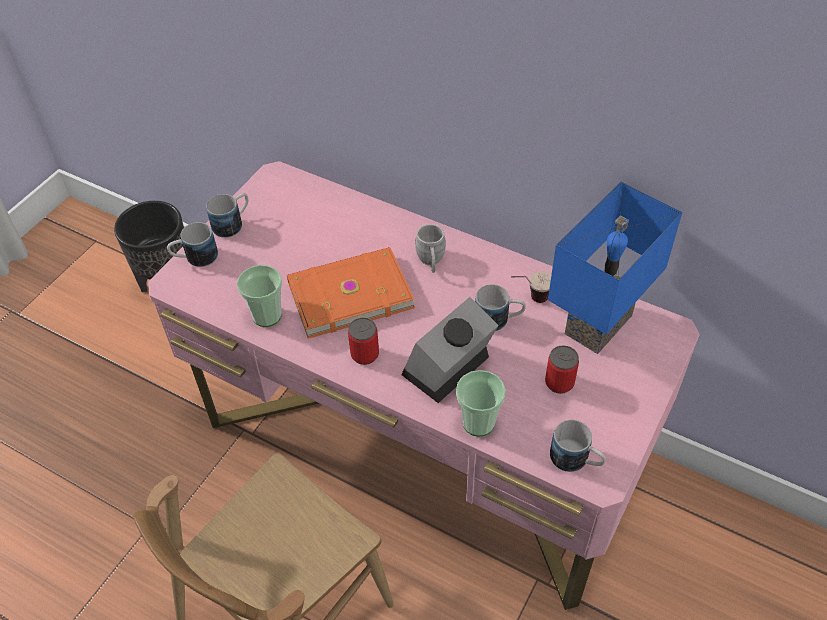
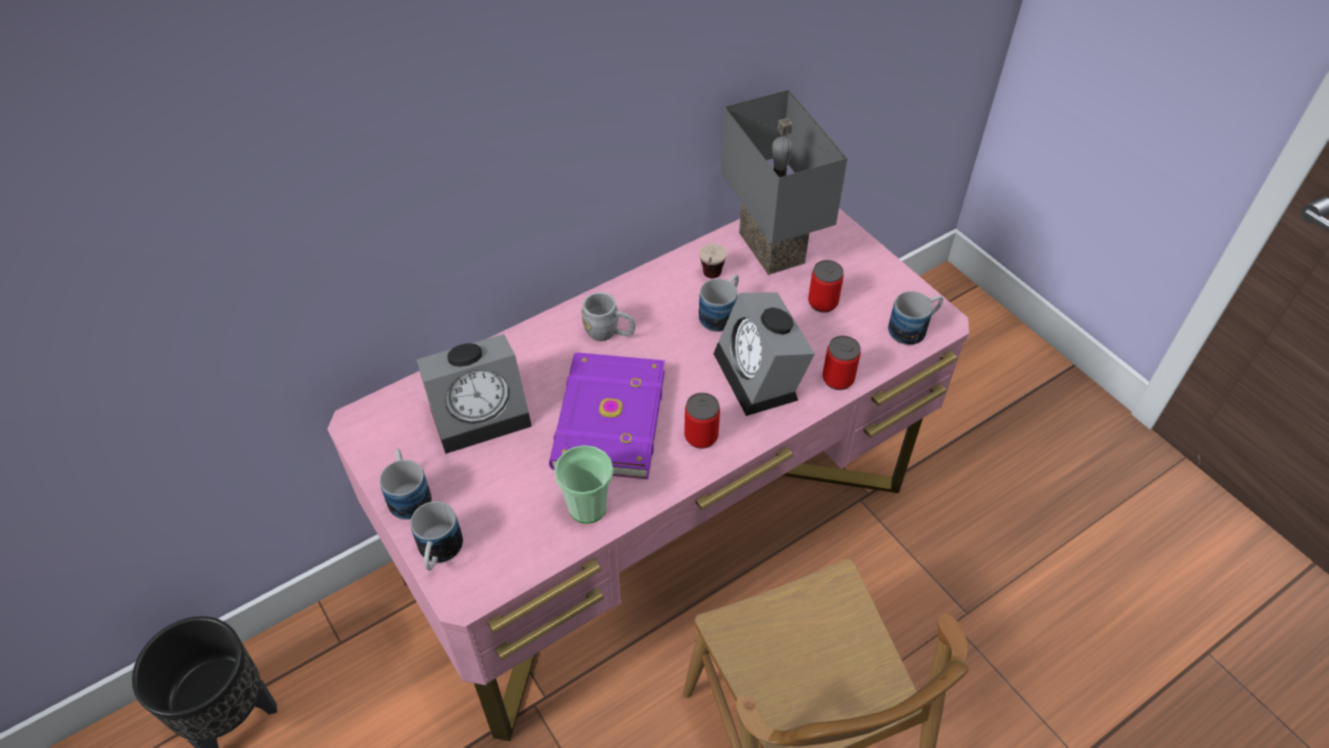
camera: 65 degrees left, 0 degrees up
orange book [287,247,415,339] -> purple book [549,352,665,479]
cup [456,370,506,437] -> can [822,336,861,390]
blue table lamp [548,181,683,354] -> grey table lamp [721,90,847,275]
none -> alarm clock [416,334,532,454]

